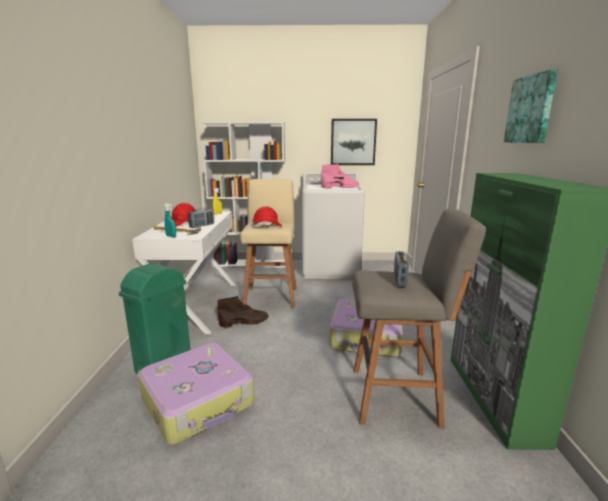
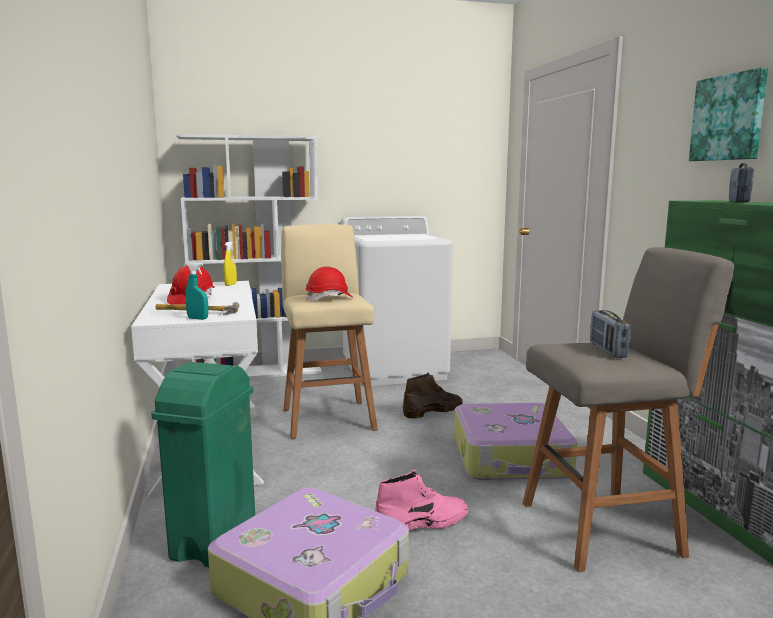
camera: 15 degrees left, 5 degrees down
radio [188,208,214,228] -> radio moved to [729,163,754,203]
brown boot [217,295,268,328] -> brown boot moved to [403,372,463,419]
pink boot [321,164,359,188] -> pink boot moved to [375,470,468,530]
picture [331,119,377,165] -> none

